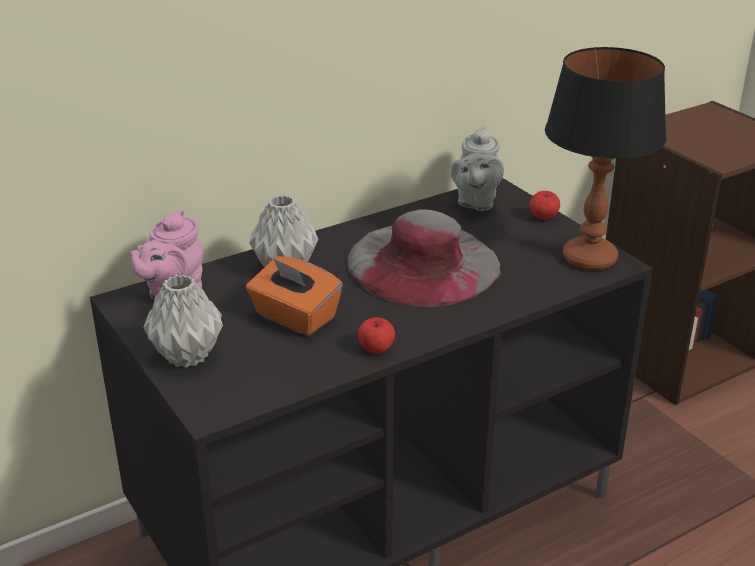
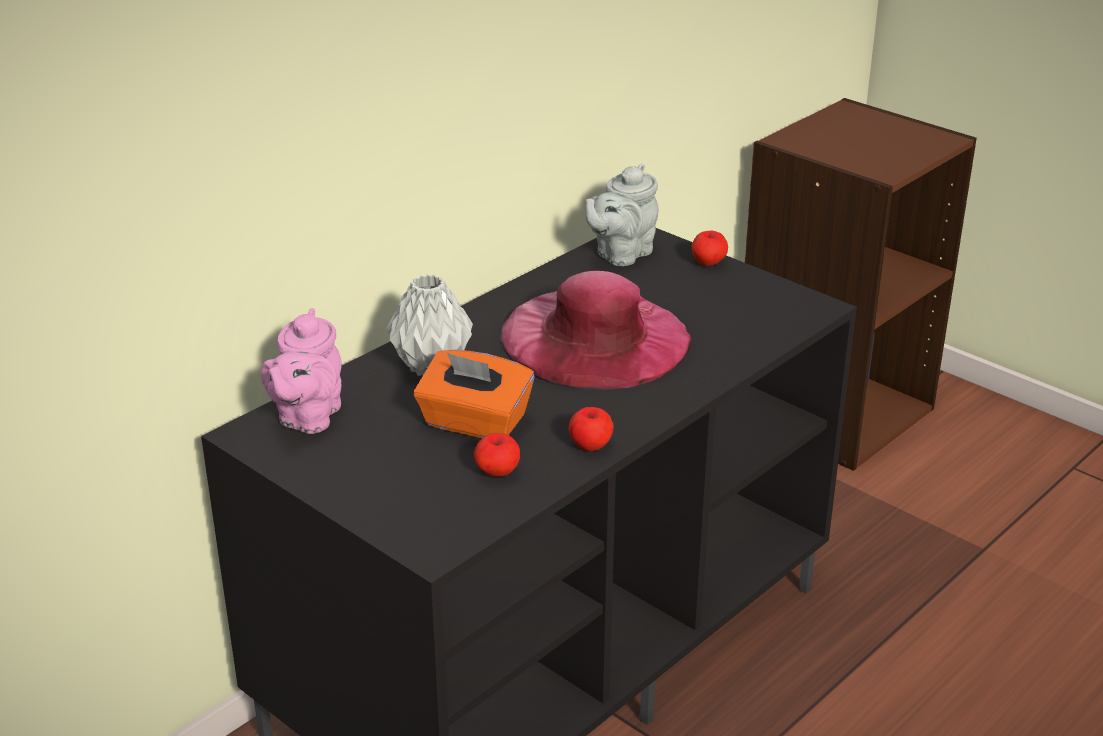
camera: 15 degrees left, 0 degrees up
grey vase [143,275,223,368] -> none
grey hat [347,209,501,307] -> pink hat [500,271,691,390]
grey teapot [451,126,504,211] -> grey teapot turned 45 degrees clockwise [585,164,659,266]
table lamp [545,47,667,270] -> none
none -> apple [474,433,520,477]

